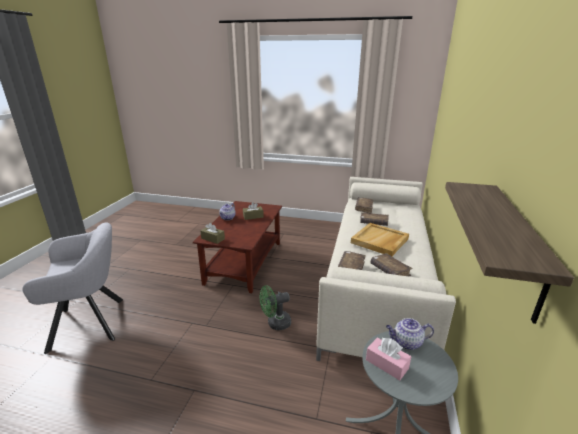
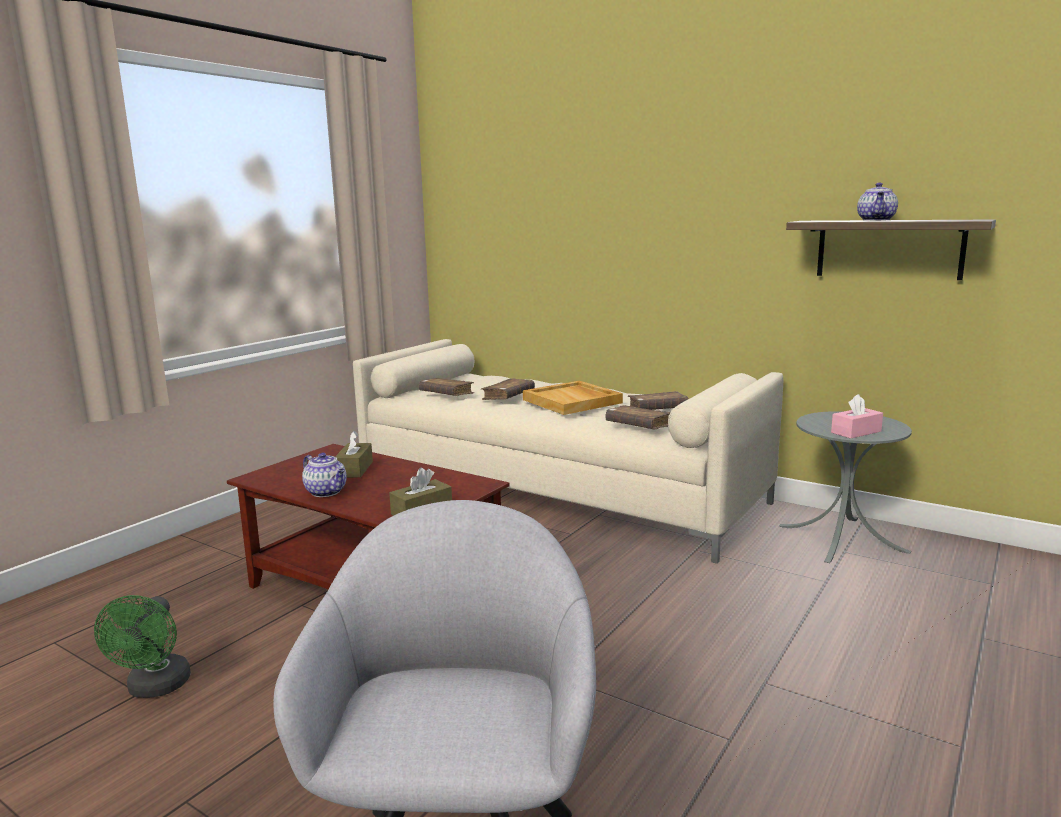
camera: 70 degrees left, 10 degrees down
green fan [259,285,291,330] -> green fan moved to [94,595,191,698]
teapot [386,318,434,350] -> teapot moved to [857,183,898,221]

